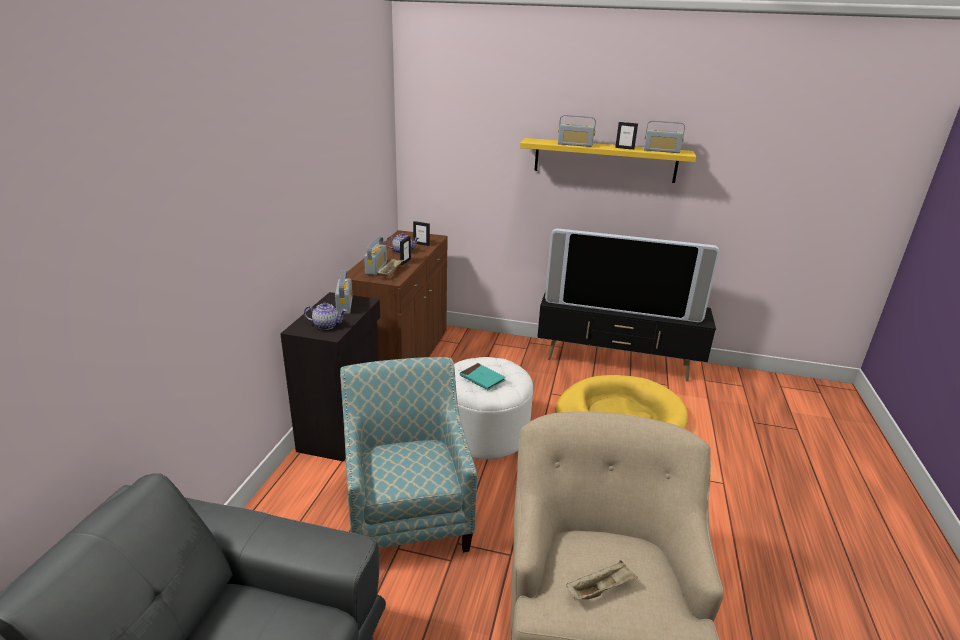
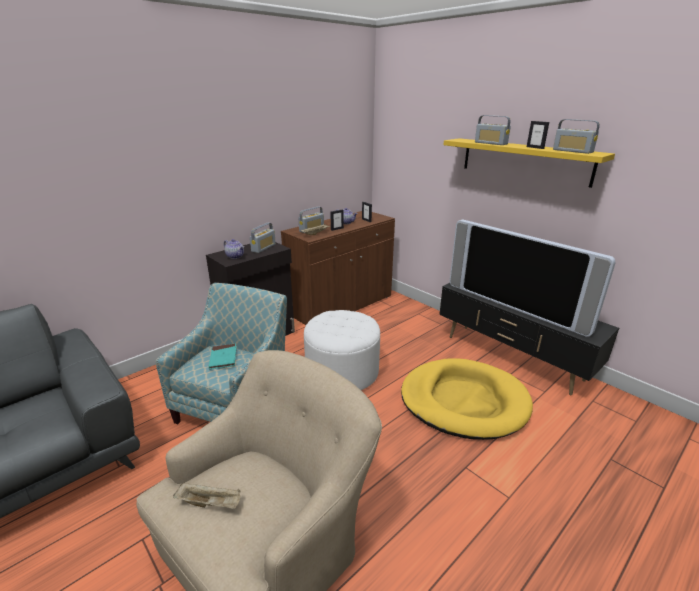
camera: 35 degrees right, 0 degrees up
turquoise book [460,363,506,390] -> turquoise book moved to [209,343,237,369]

